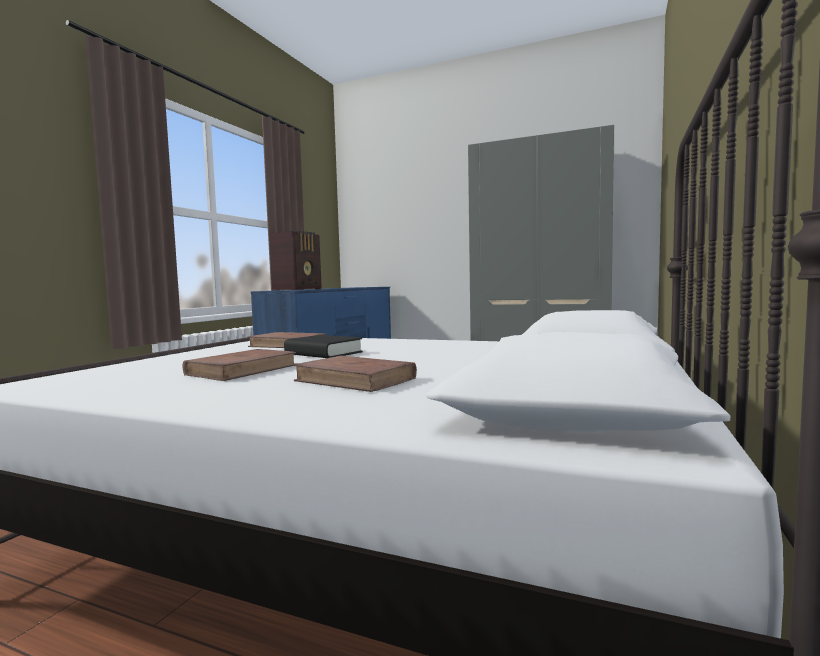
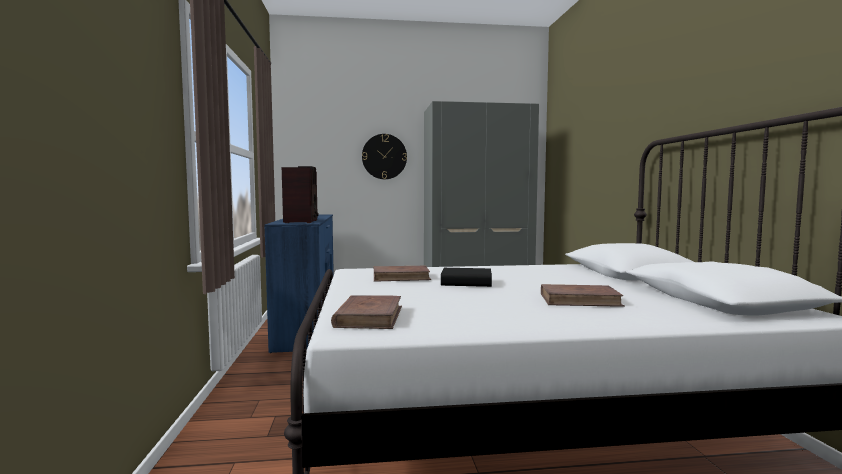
camera: 30 degrees left, 0 degrees up
brown book [182,349,299,381] -> brown book moved to [331,295,402,329]
none -> wall clock [362,134,407,179]

